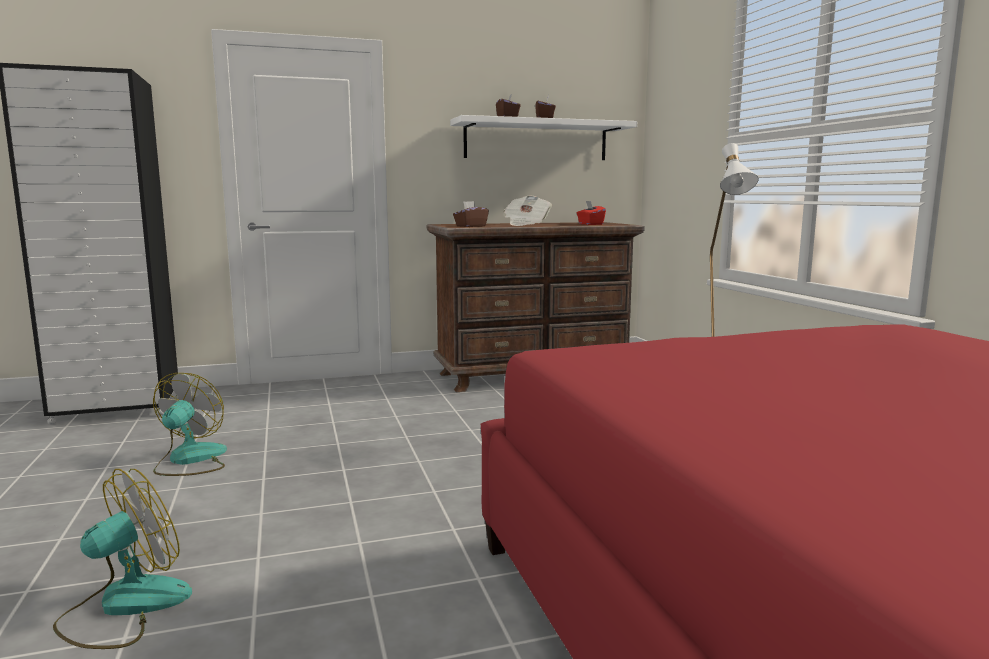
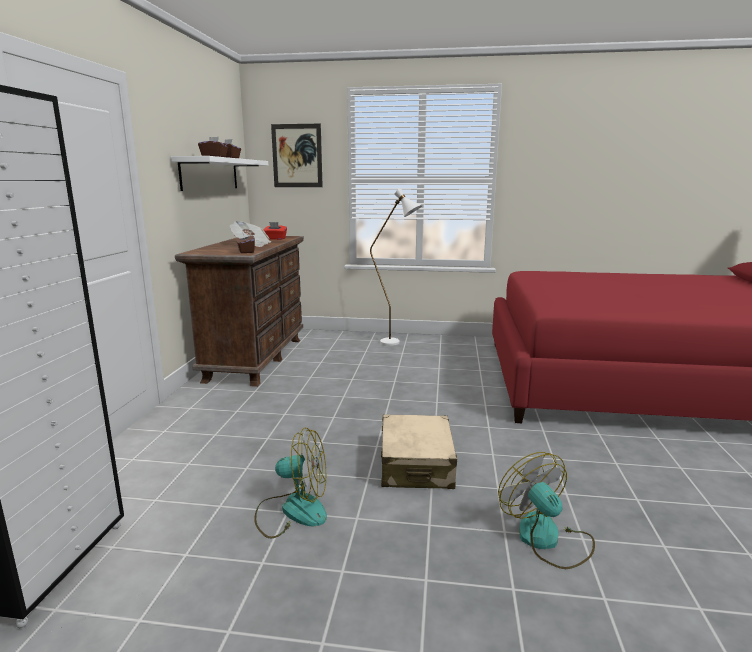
camera: 65 degrees left, 5 degrees up
fan [153,373,227,476] -> fan turned 150 degrees clockwise [254,428,327,539]
none -> picture [271,124,323,187]
none -> beige suitcase [381,414,458,489]

